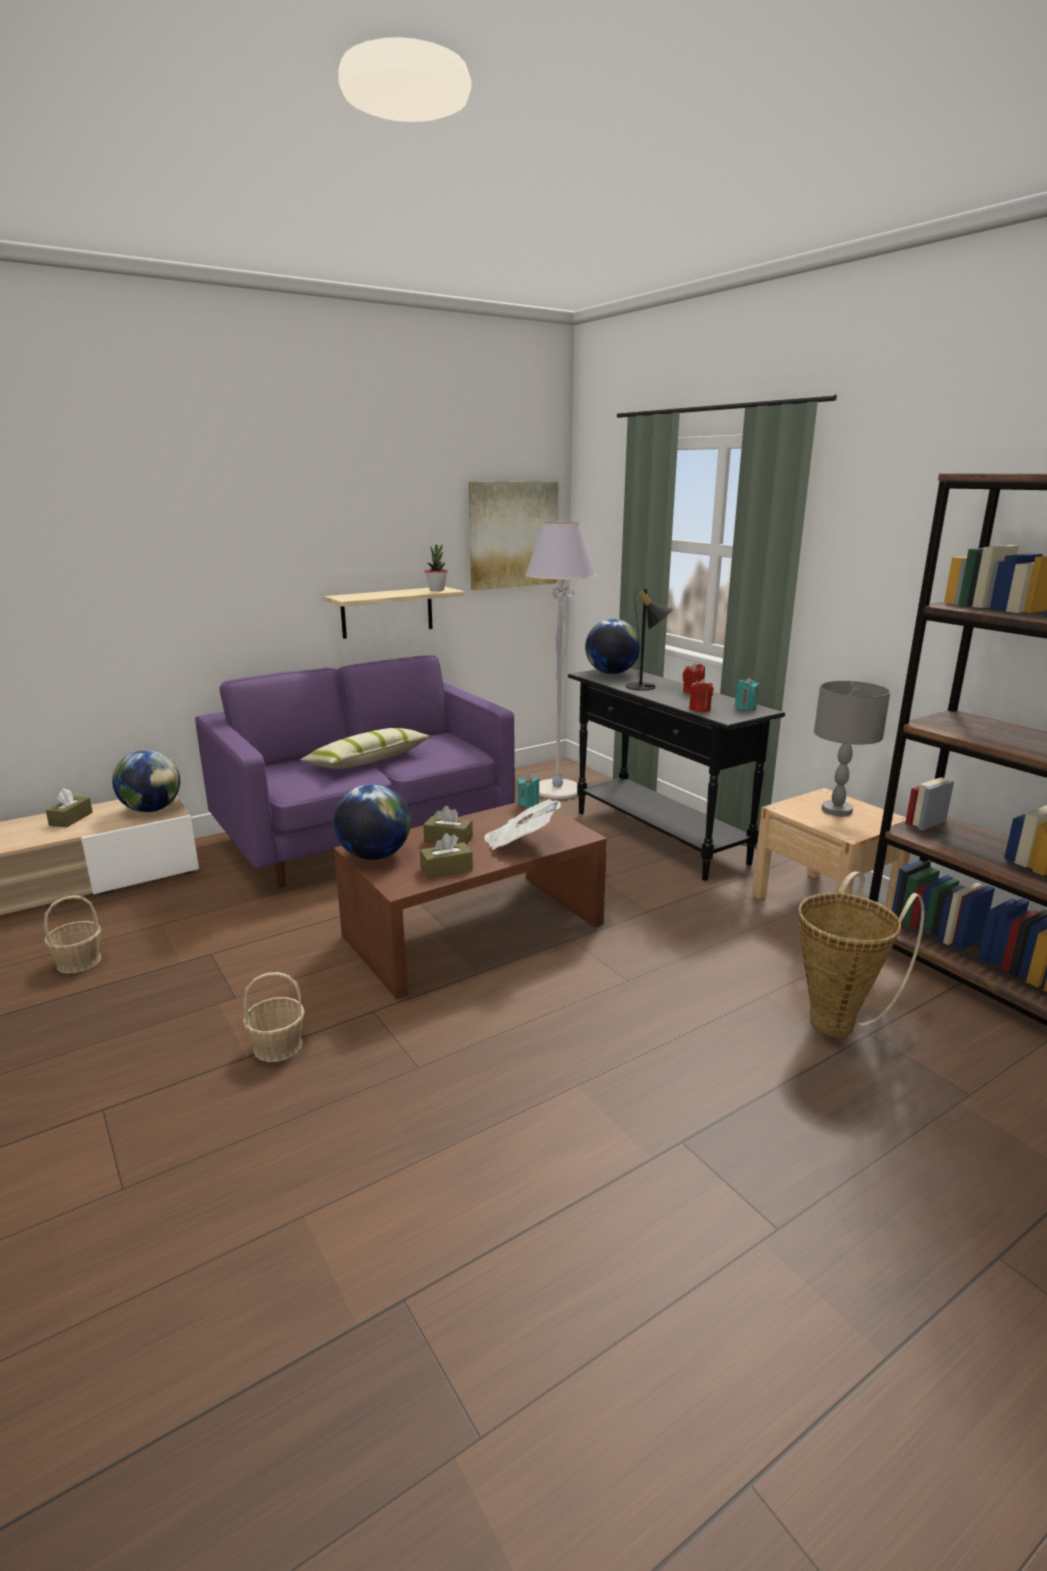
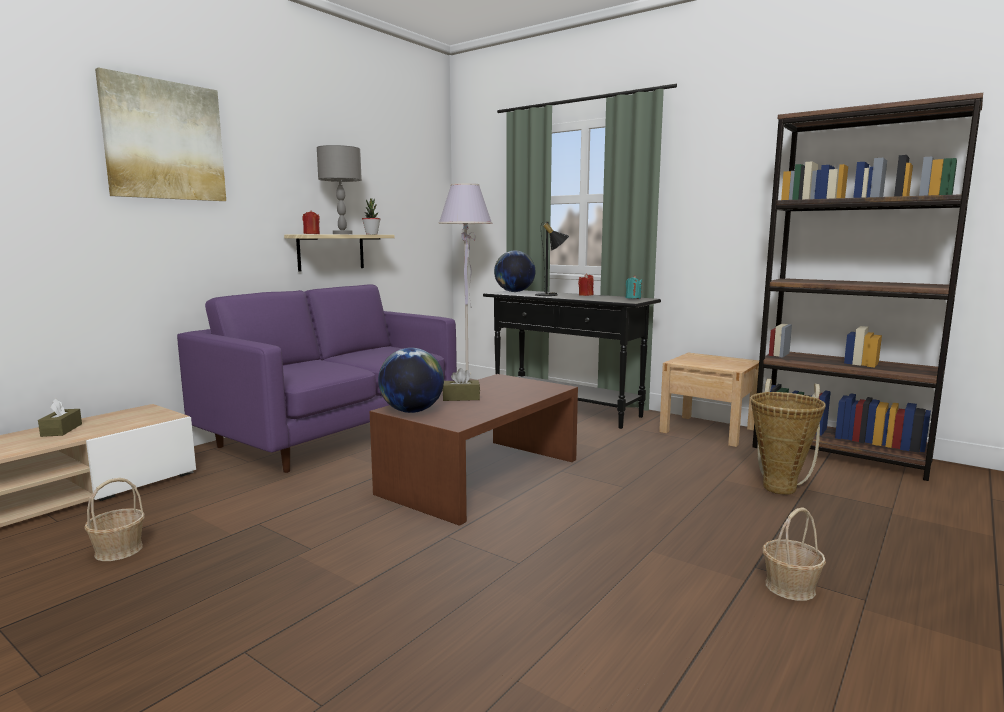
camera: 20 degrees left, 10 degrees down
globe [112,750,180,812] -> none
basket [243,972,305,1062] -> basket moved to [763,507,826,601]
pillow [300,728,432,769] -> none
brown tissue box [420,833,473,878] -> none
picture [469,481,559,590] -> picture moved to [95,67,226,201]
newspaper [484,799,561,850] -> none
turquoise candle [518,774,540,808] -> none
red candle [689,679,714,712] -> red candle moved to [303,210,320,234]
grey table lamp [814,681,891,816] -> grey table lamp moved to [317,145,362,234]

